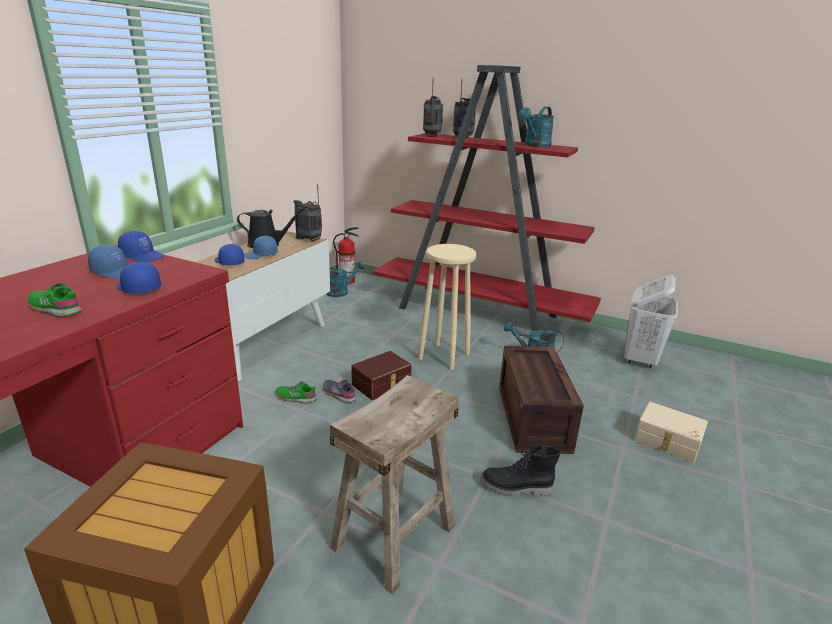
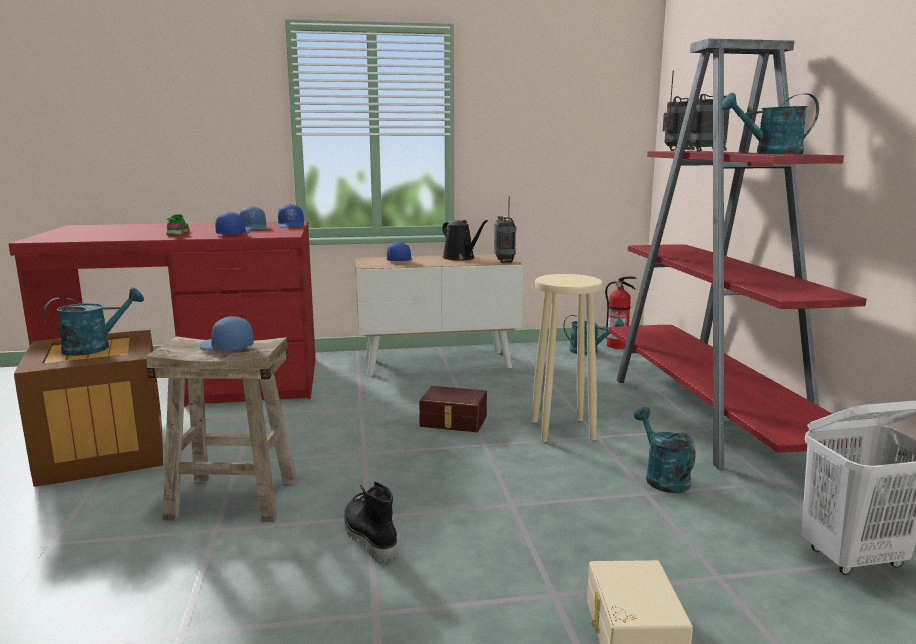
camera: 55 degrees right, 10 degrees down
blue cap [244,236,278,260] -> blue cap moved to [199,316,254,350]
green shoe [276,381,317,404] -> none
grey shoe [323,380,356,403] -> none
crate [499,346,584,454] -> none
none -> turquoise watering can [43,287,144,356]

